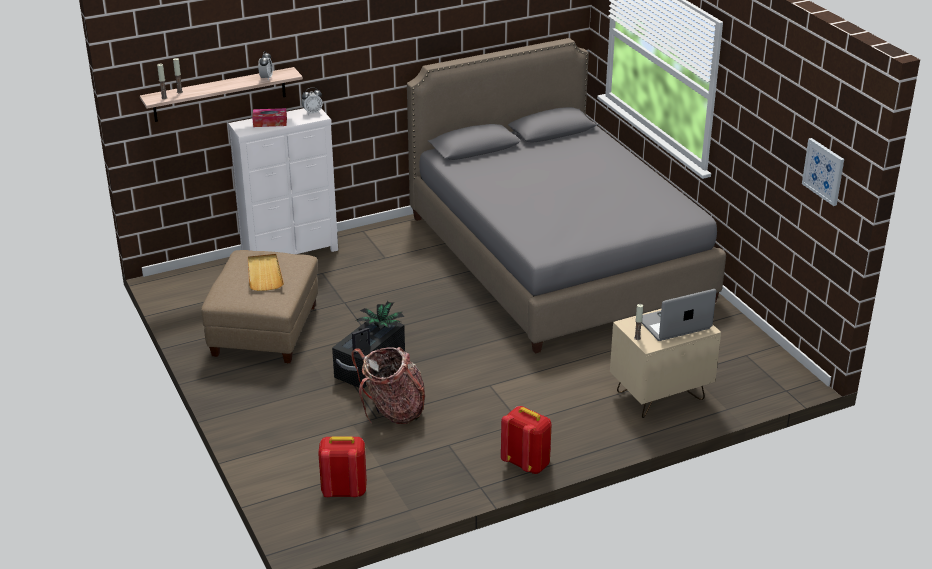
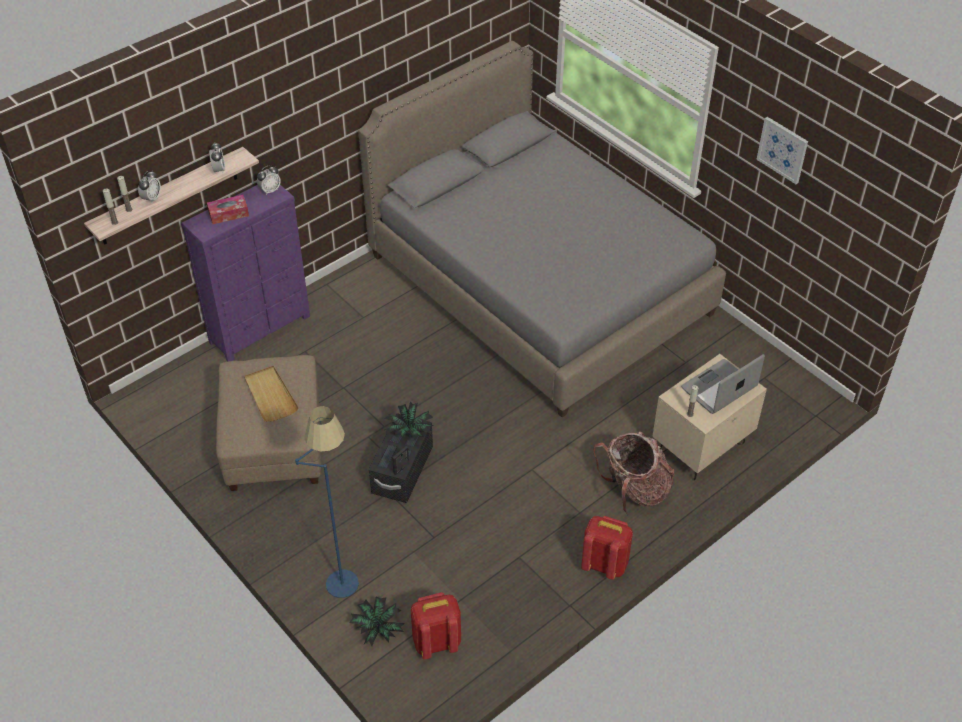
camera: 15 degrees left, 15 degrees up
white dresser [228,108,338,254] -> purple dresser [181,185,310,362]
backpack [351,347,425,424] -> backpack moved to [593,431,675,514]
picture [802,138,844,206] -> picture moved to [756,117,808,184]
none -> alarm clock [138,171,161,203]
none -> blue floor lamp [295,406,359,598]
none -> potted plant [349,597,405,646]

